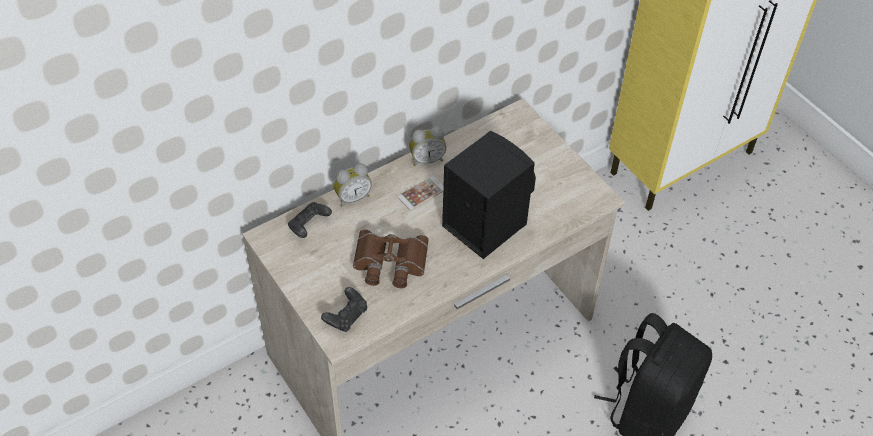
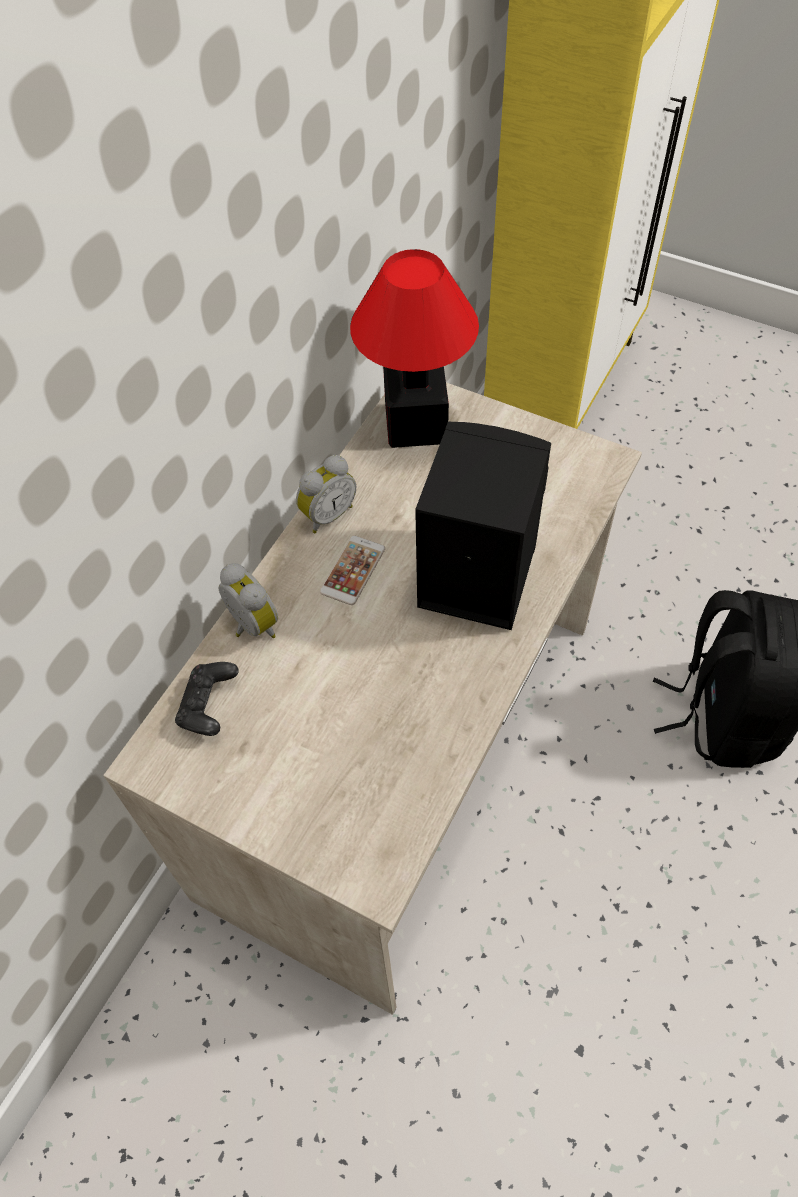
camera: 25 degrees left, 5 degrees up
black game controller [321,287,367,332] -> none
alarm clock [333,163,372,207] -> alarm clock turned 75 degrees counterclockwise [219,563,278,638]
brown binoculars [353,230,429,288] -> none
none -> table lamp [350,249,479,448]

